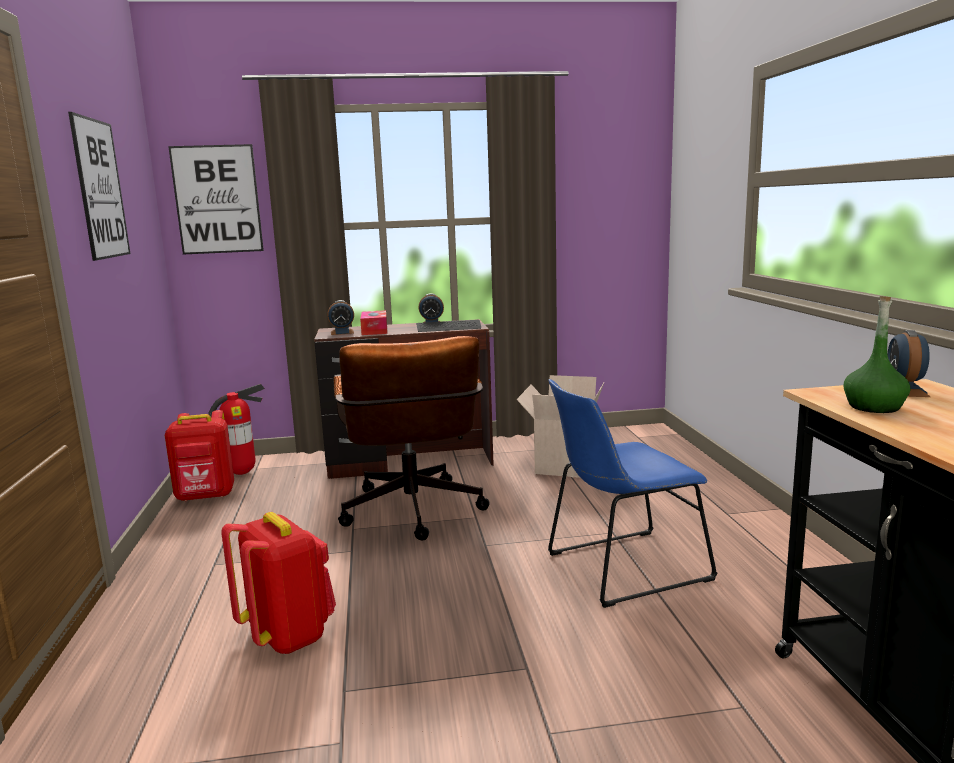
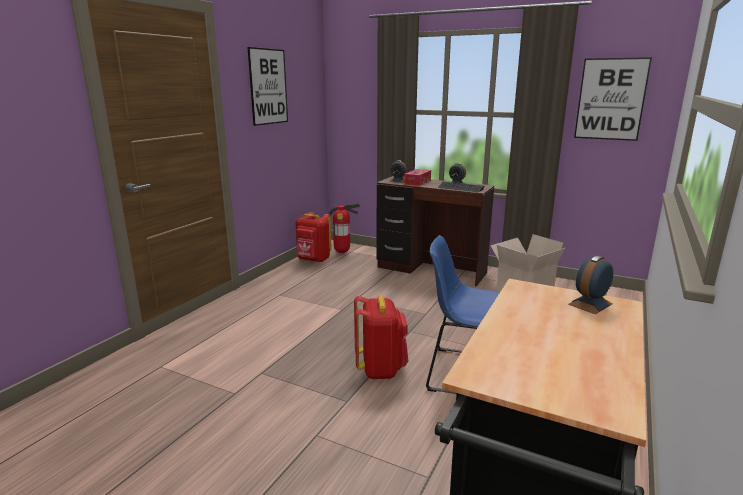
camera: 35 degrees right, 5 degrees up
picture [168,144,264,255] -> picture moved to [574,57,652,141]
red backpack [221,512,336,654] -> red backpack moved to [354,296,409,379]
brown office chair [334,336,490,540] -> none
green bottle [843,296,910,413] -> none

